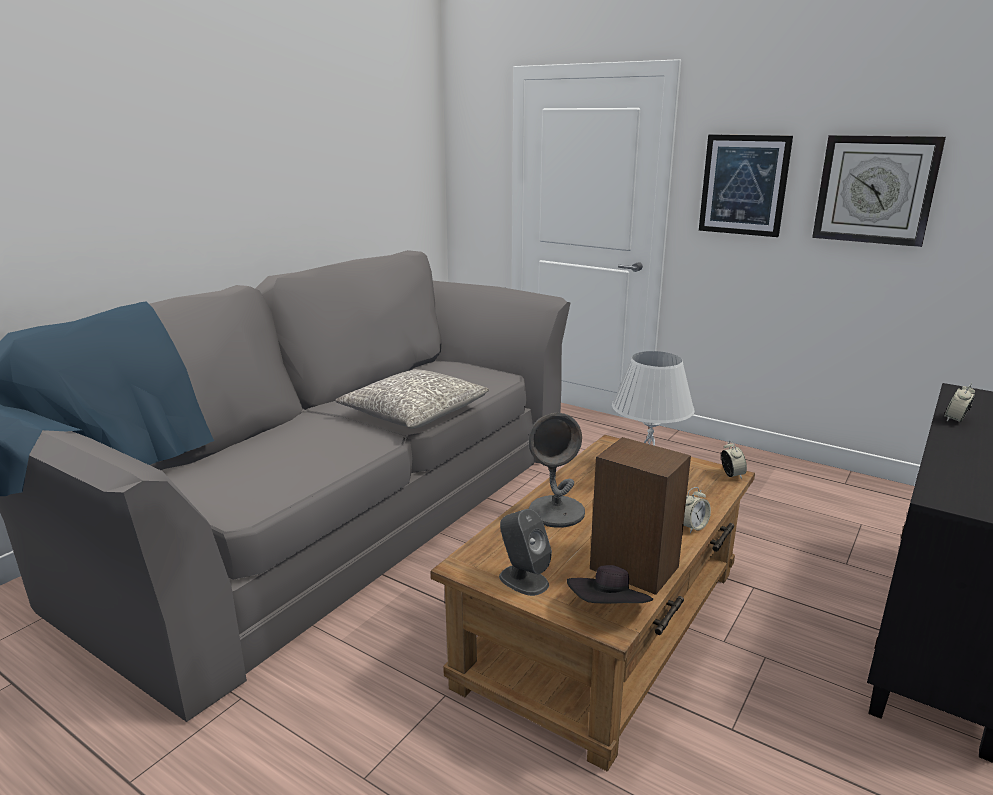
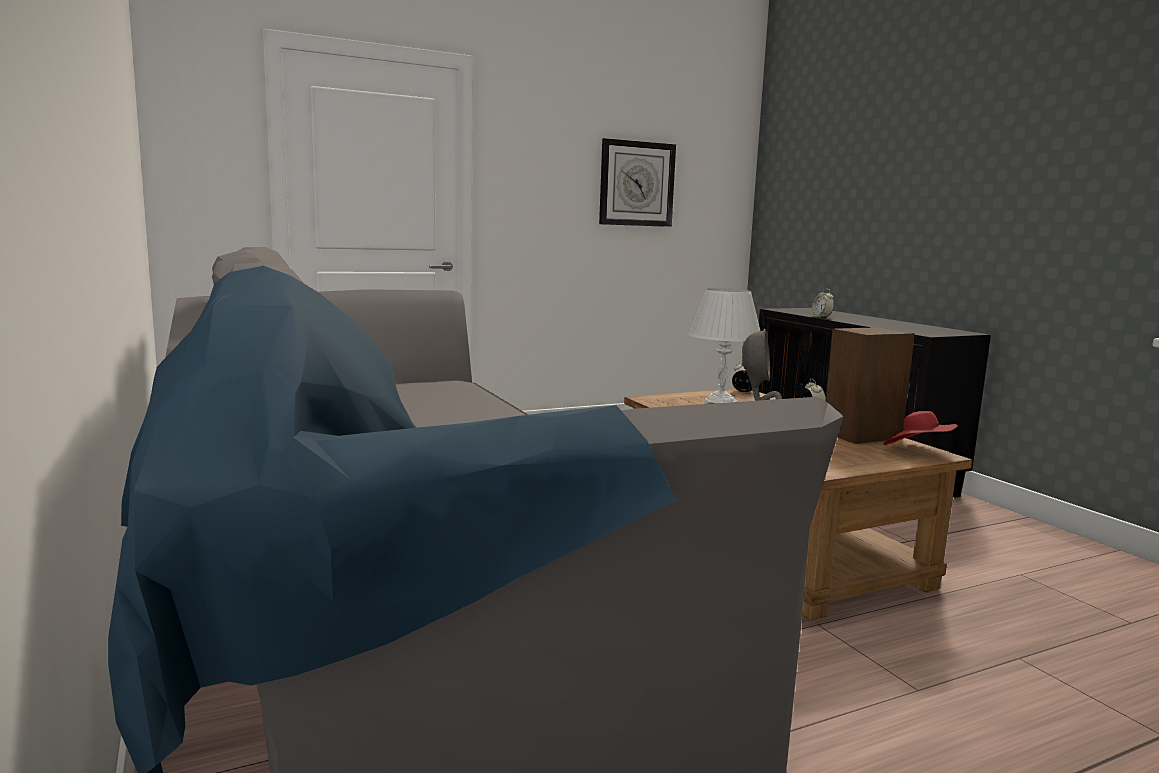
camera: 60 degrees left, 10 degrees down
grey pillow [335,369,489,429] -> none
grey speaker [499,509,552,596] -> none
black hat [567,565,653,604] -> red hat [884,411,958,445]
picture [699,134,793,237] -> none

